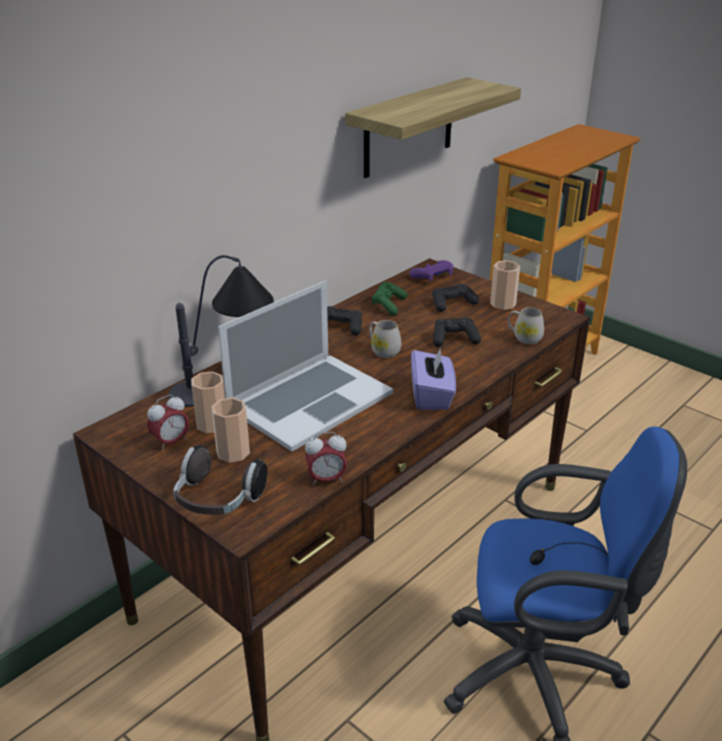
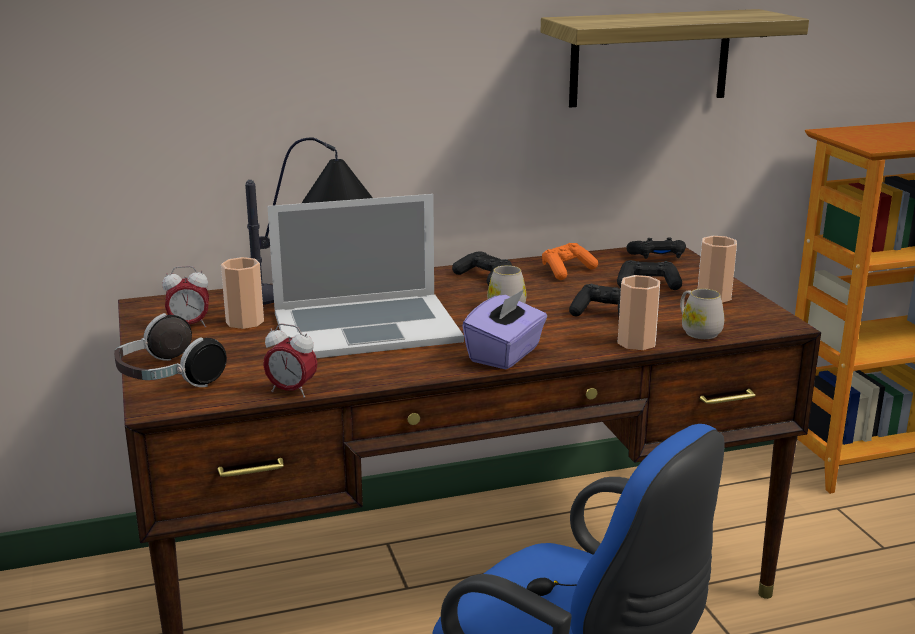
camera: 30 degrees right, 10 degrees down
cup [212,398,250,463] -> cup moved to [618,275,660,351]
green game controller [372,282,408,316] -> orange game controller [542,243,598,280]
purple game controller [409,260,453,281] -> black game controller [627,237,686,259]

